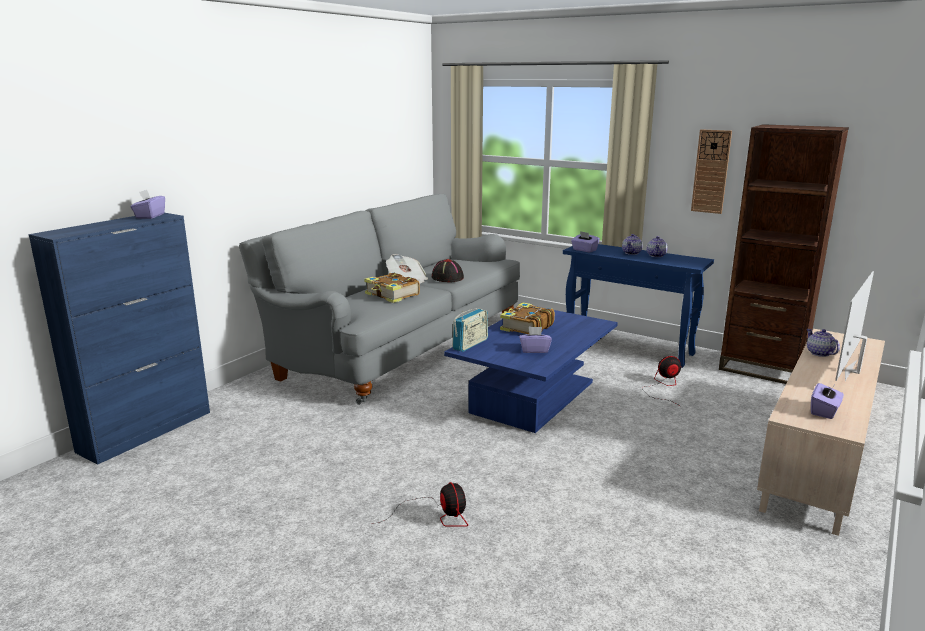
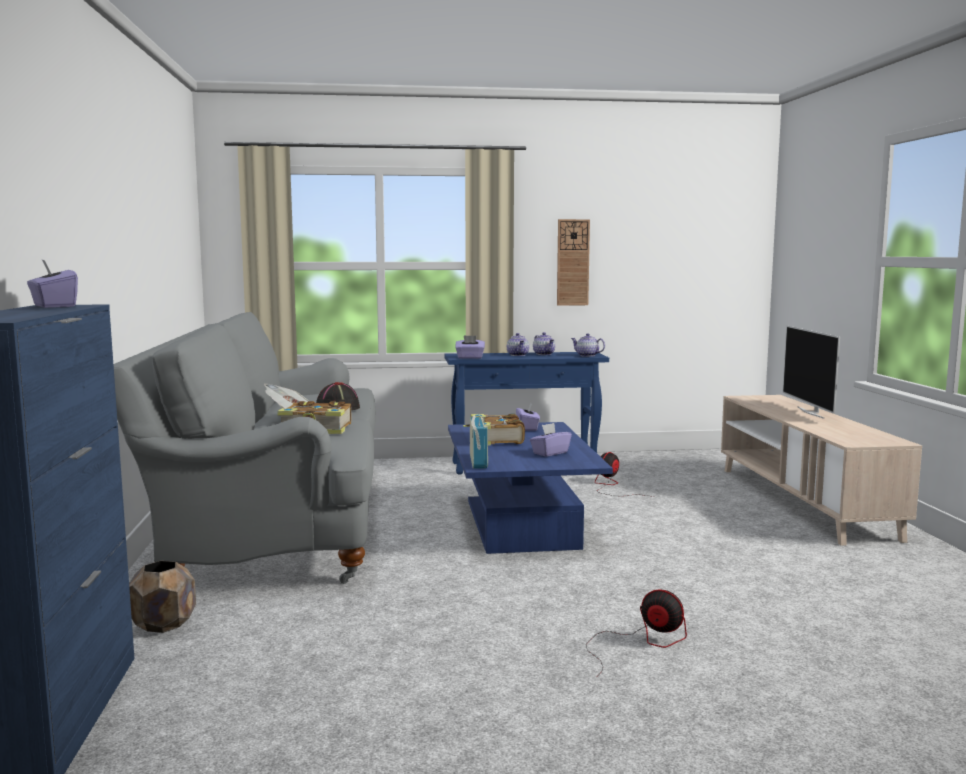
camera: 40 degrees left, 10 degrees down
brown bookcase [719,124,849,384] -> none
teapot [807,329,840,357] -> teapot moved to [571,333,605,357]
purple tissue box [811,382,844,419] -> purple tissue box moved to [516,403,540,431]
none -> brown planter [129,561,196,633]

